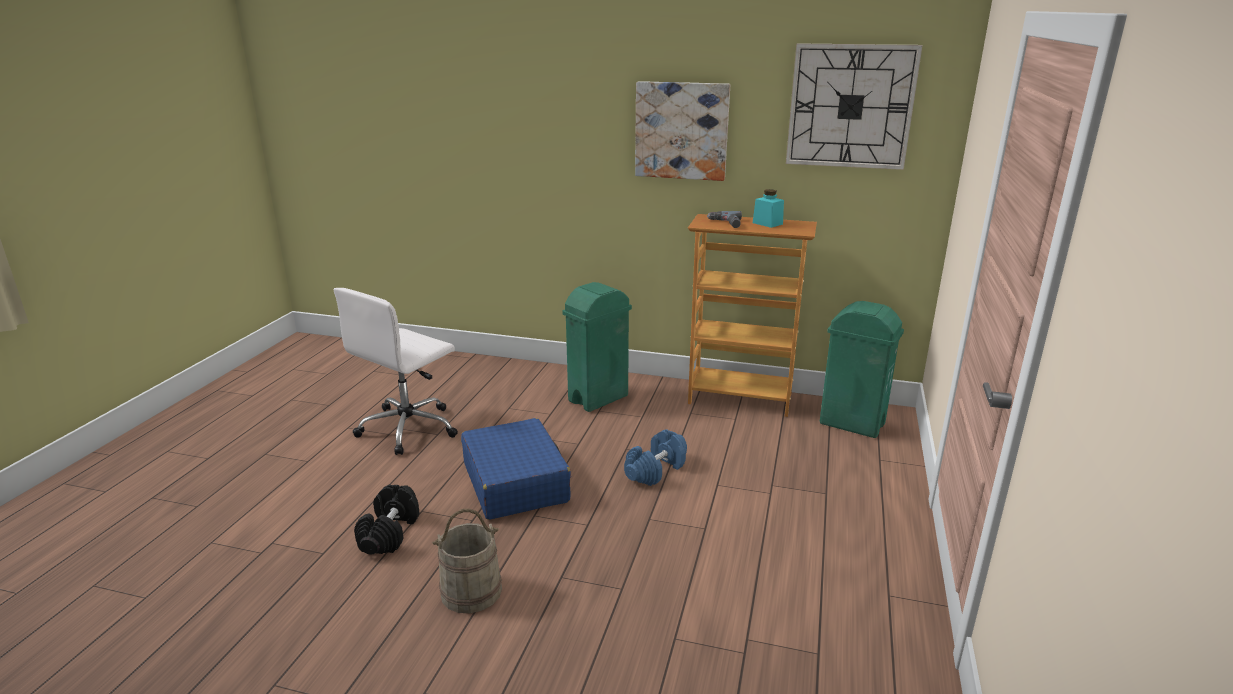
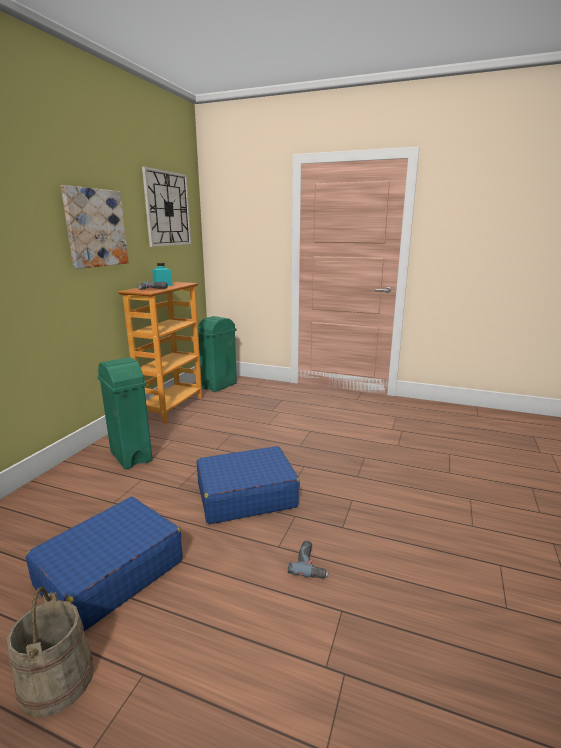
camera: 85 degrees left, 5 degrees down
white office chair [334,288,458,455] -> blue suitcase [25,497,183,631]
black dumbbell [354,485,419,555] -> power drill [288,540,329,579]
beige bucket [432,509,502,613] -> beige bucket moved to [7,587,94,718]
blue dumbbell [624,429,687,486] -> none

